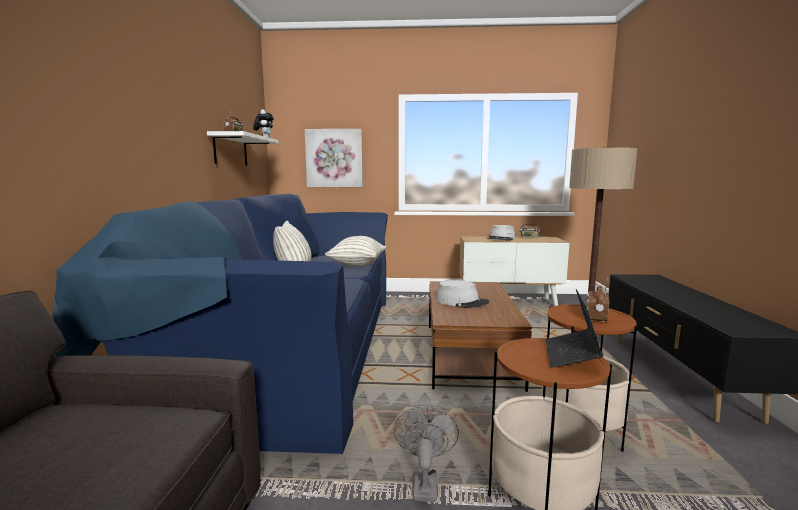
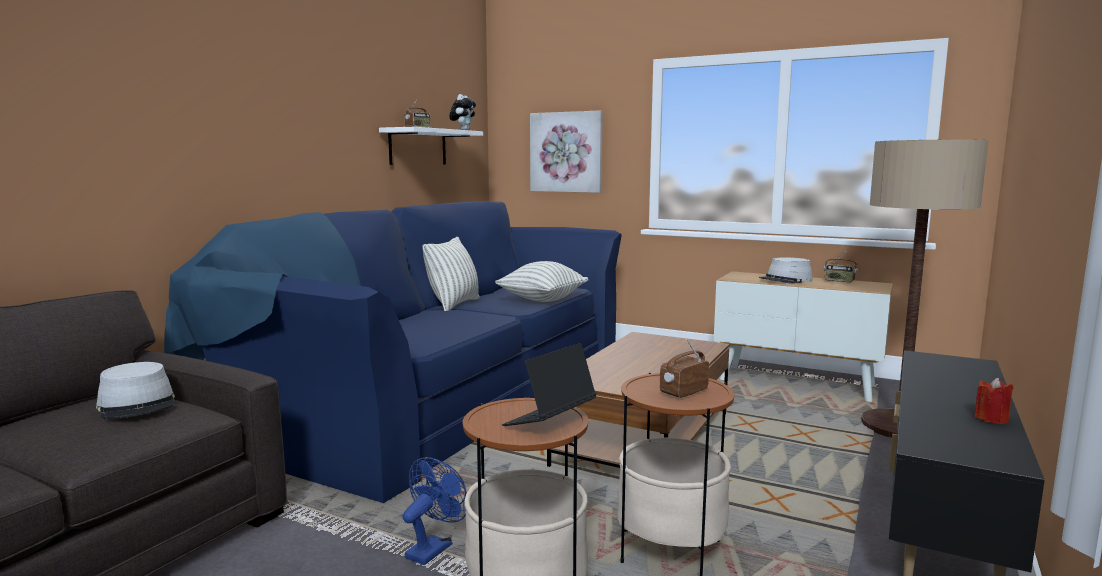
camera: 25 degrees right, 0 degrees up
grey fan [394,406,459,502] -> blue fan [403,457,467,565]
grey hat [436,280,489,308] -> grey hat moved to [96,362,175,419]
none -> red candle [974,378,1013,424]

